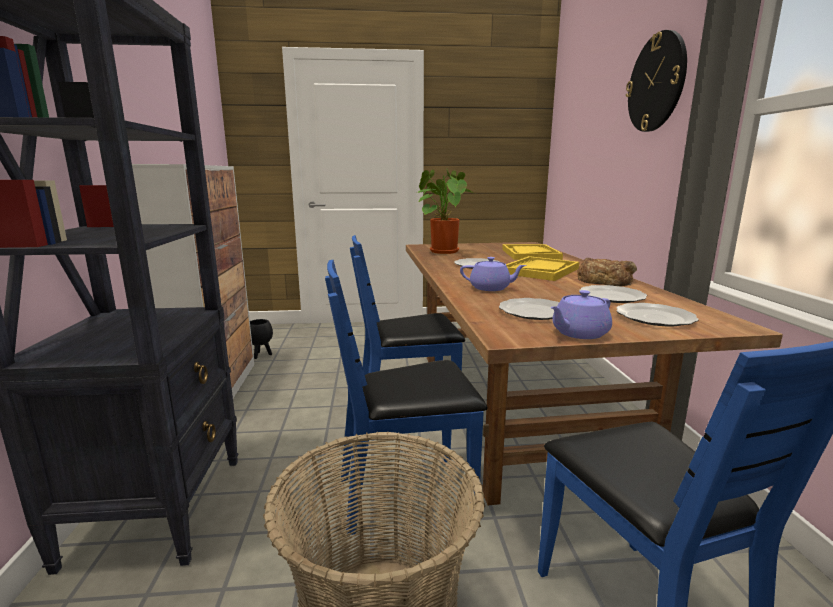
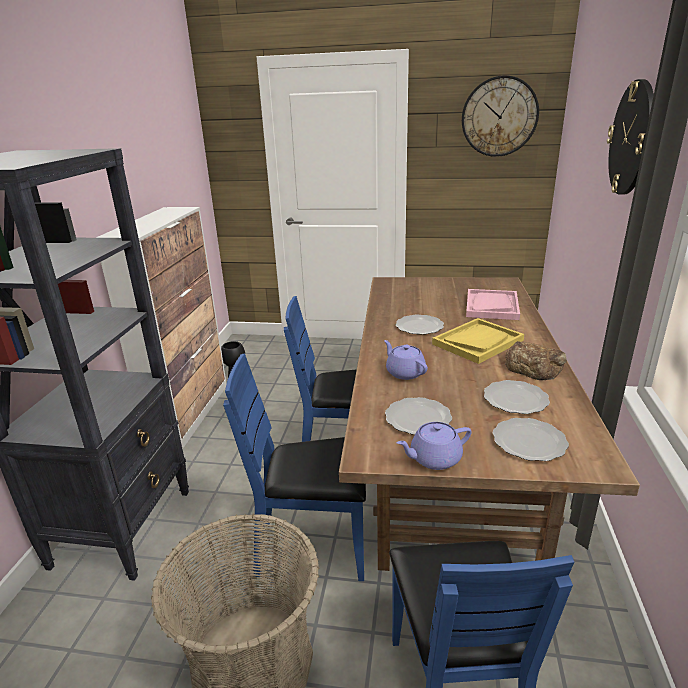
camera: 15 degrees right, 10 degrees up
potted plant [417,169,473,254] -> none
purple teapot [460,257,526,291] -> purple teapot turned 150 degrees counterclockwise [384,340,428,380]
yellow tray [502,244,563,260] -> pink tray [466,289,520,320]
none -> wall clock [462,75,539,157]

